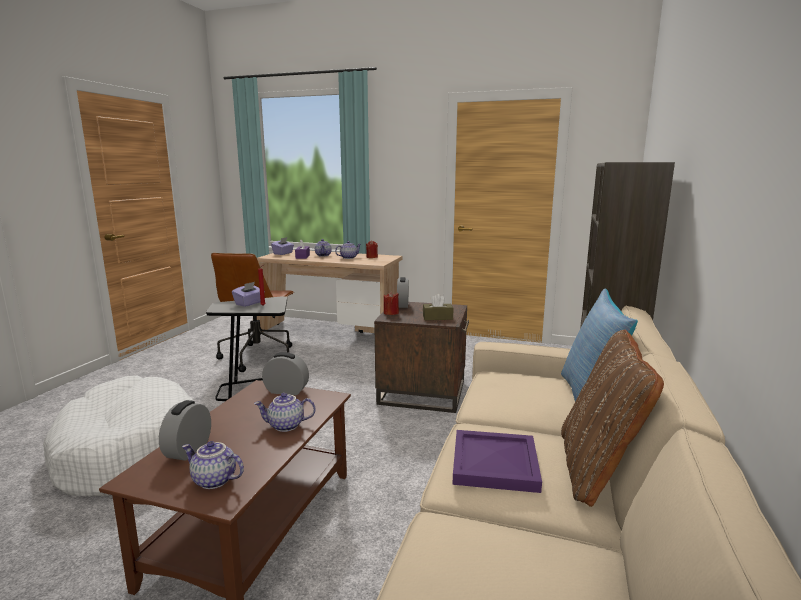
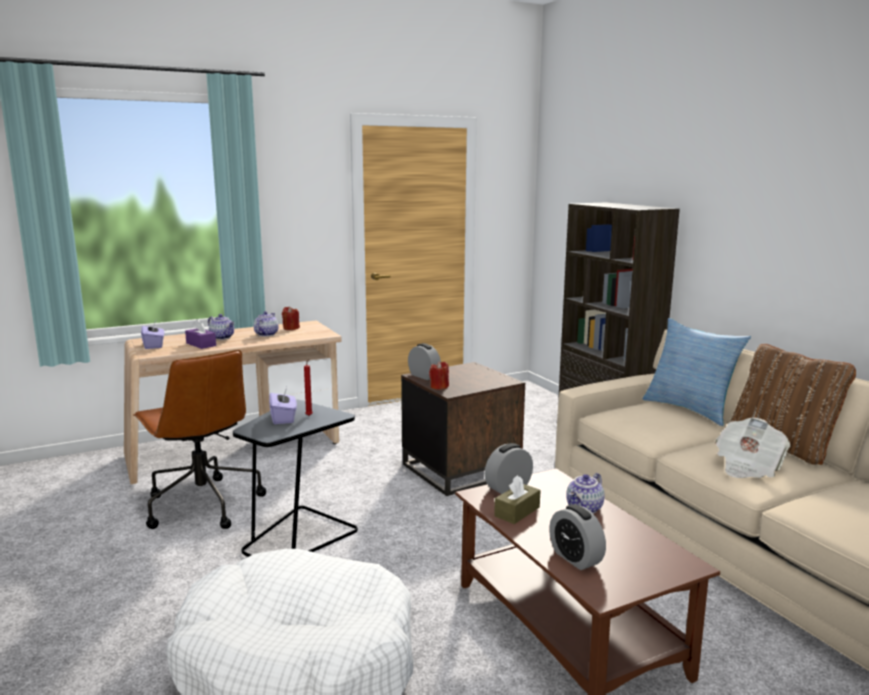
camera: 45 degrees left, 0 degrees up
teapot [182,441,244,489] -> none
brown tissue box [423,294,454,320] -> brown tissue box moved to [494,475,541,524]
purple tray [453,430,542,493] -> newspaper [715,417,790,478]

